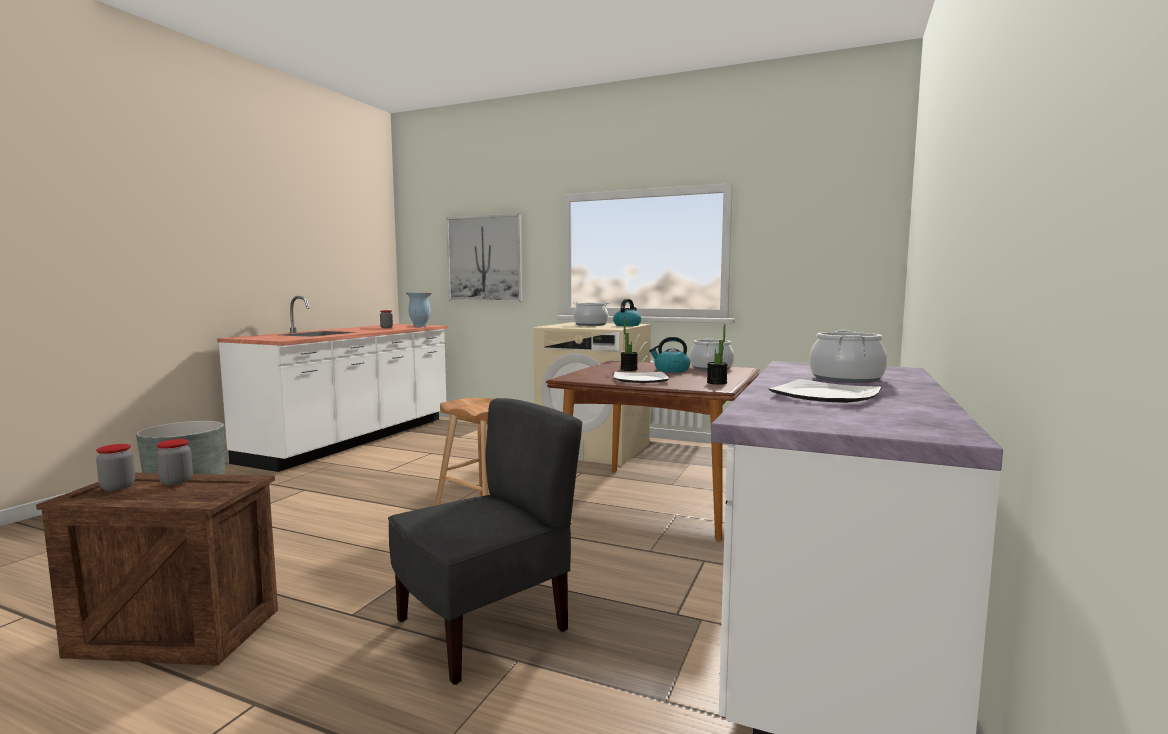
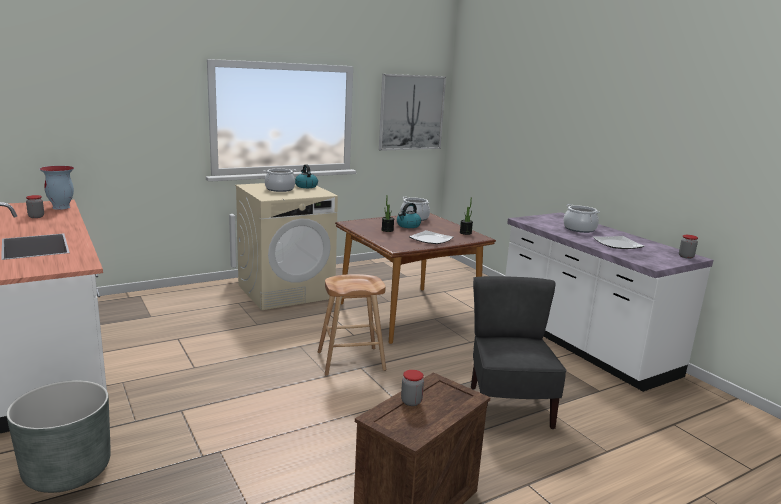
camera: 55 degrees left, 10 degrees up
jar [96,444,135,491] -> jar moved to [679,235,698,259]
picture [446,214,523,302] -> picture moved to [379,74,446,151]

